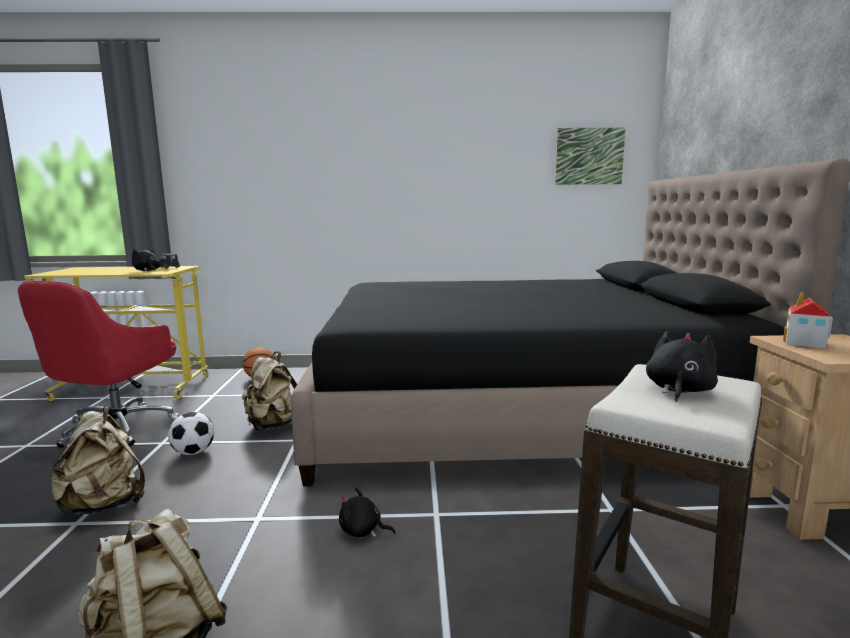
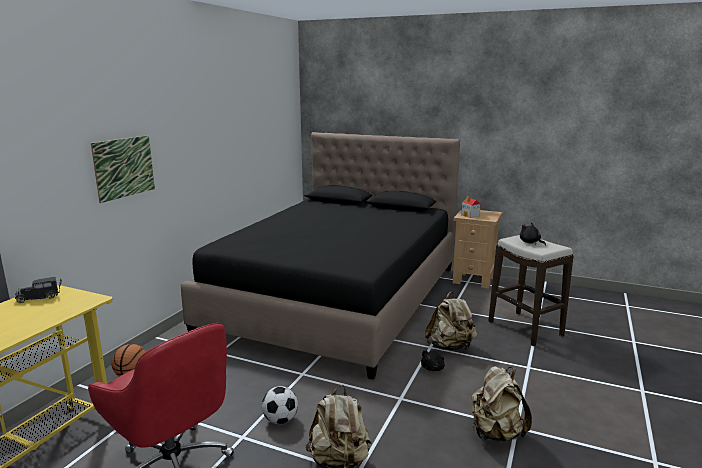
camera: 65 degrees left, 5 degrees up
black plush toy [132,248,161,271] -> none
beige backpack [242,351,297,431] -> beige backpack moved to [425,291,477,350]
picture [555,128,625,185] -> picture moved to [91,135,155,203]

